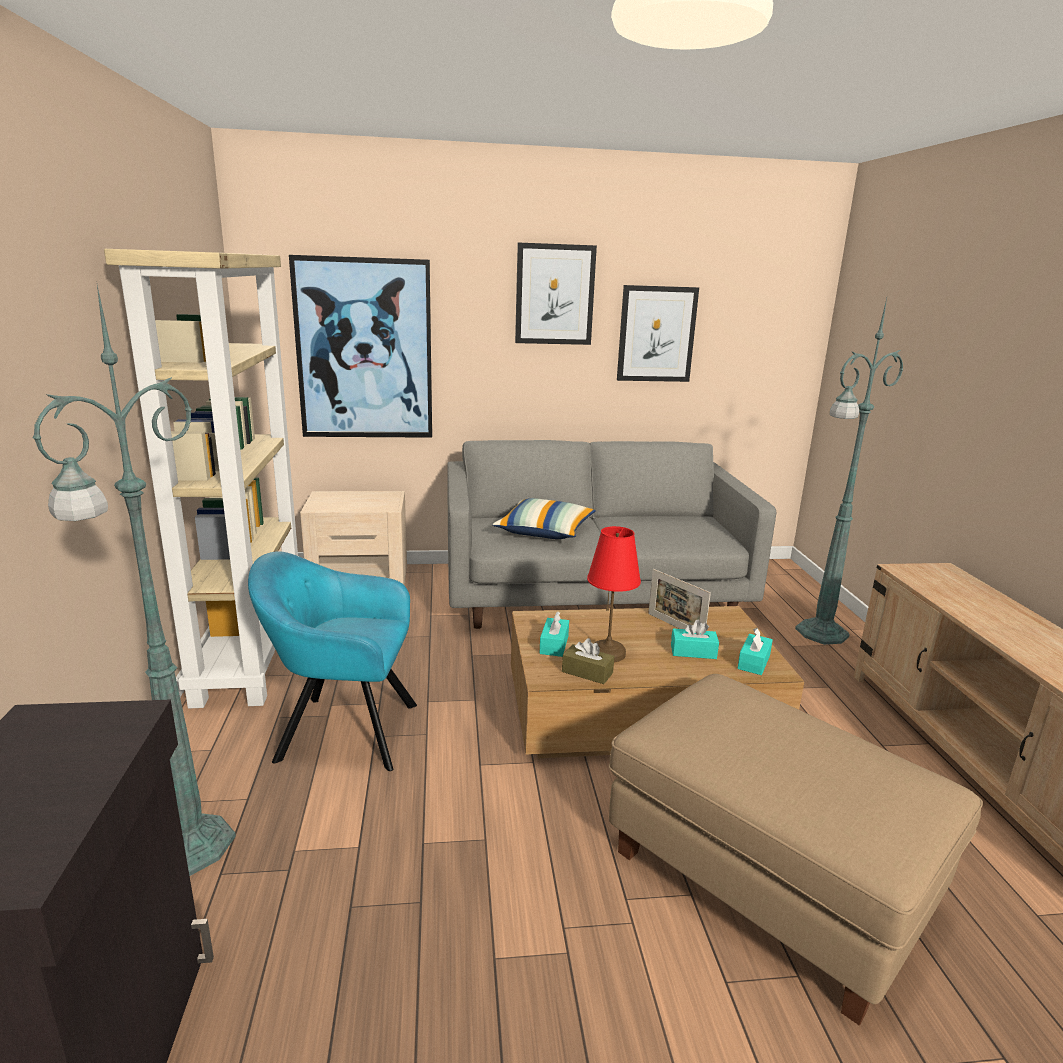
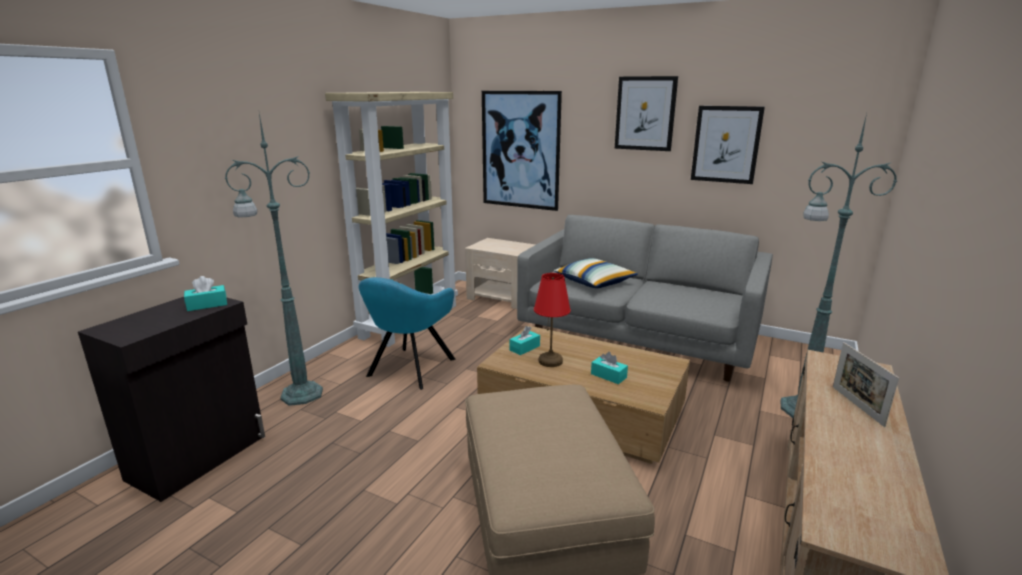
camera: 35 degrees right, 0 degrees up
turquoise armchair [248,551,417,771] -> turquoise armchair turned 105 degrees counterclockwise [358,277,455,390]
brown tissue box [562,638,614,684] -> none
picture frame [648,569,711,629] -> picture frame moved to [833,342,899,427]
turquoise tissue box [737,628,773,675] -> turquoise tissue box moved to [184,276,227,311]

